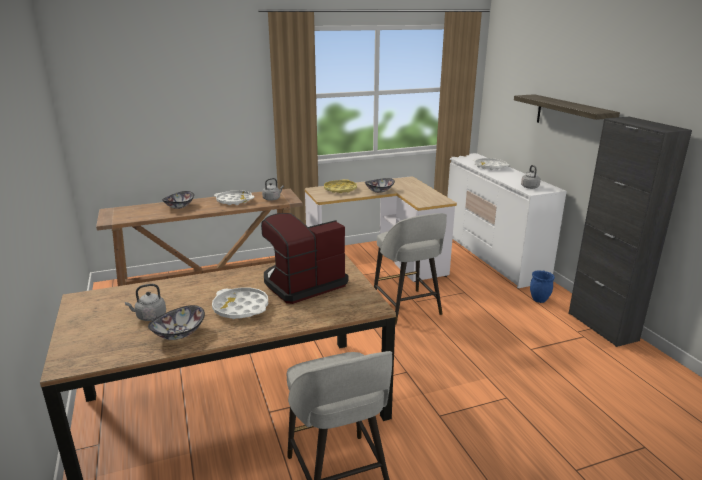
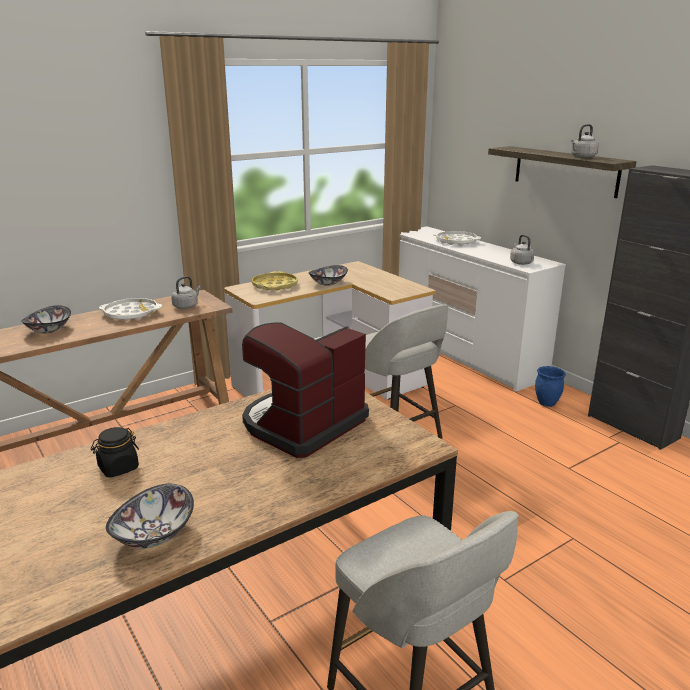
camera: 15 degrees left, 0 degrees up
grey kettle [125,284,166,321] -> grey kettle moved to [571,124,599,158]
white tray [212,287,268,319] -> none
none -> black jar [91,427,139,477]

